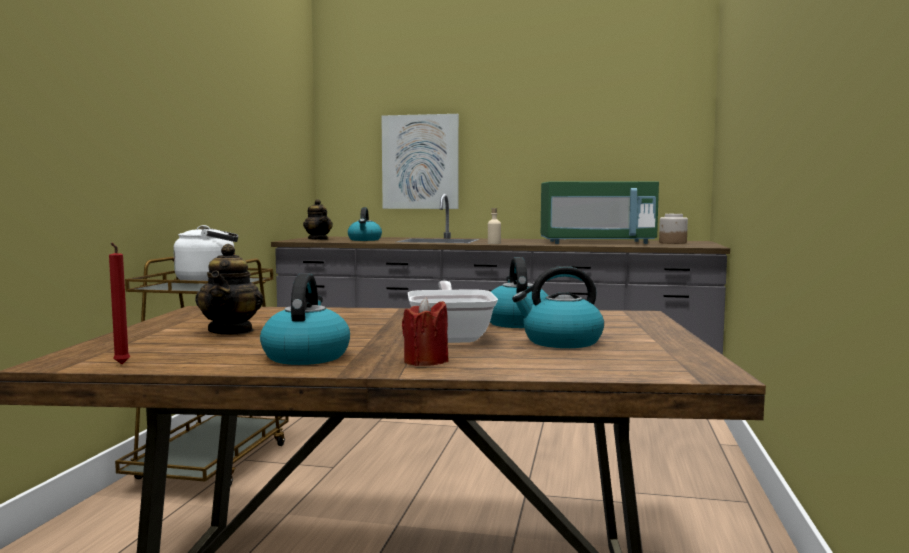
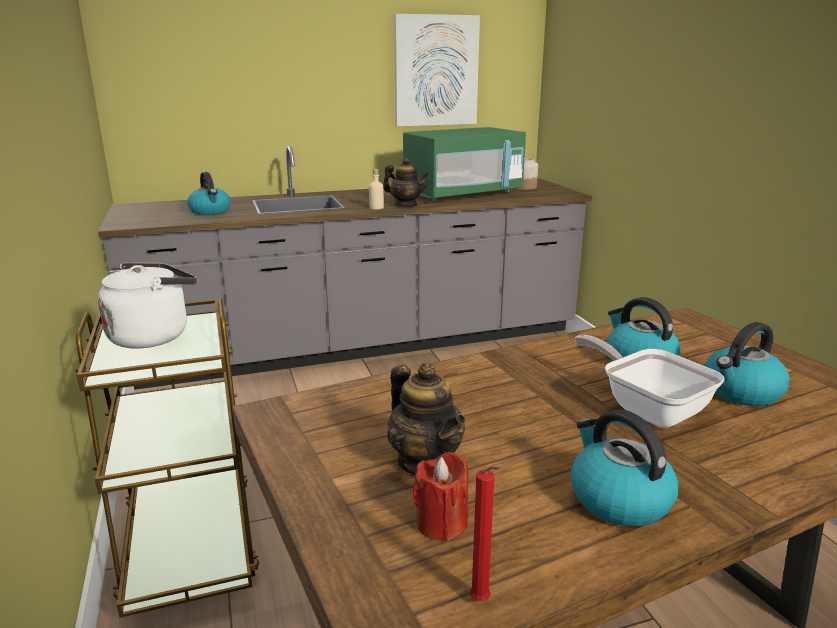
camera: 30 degrees left, 15 degrees up
teapot [303,199,333,240] -> teapot moved to [383,158,429,207]
picture [381,114,459,209] -> picture moved to [394,14,480,126]
red candle [402,297,449,366] -> red candle moved to [413,452,469,542]

